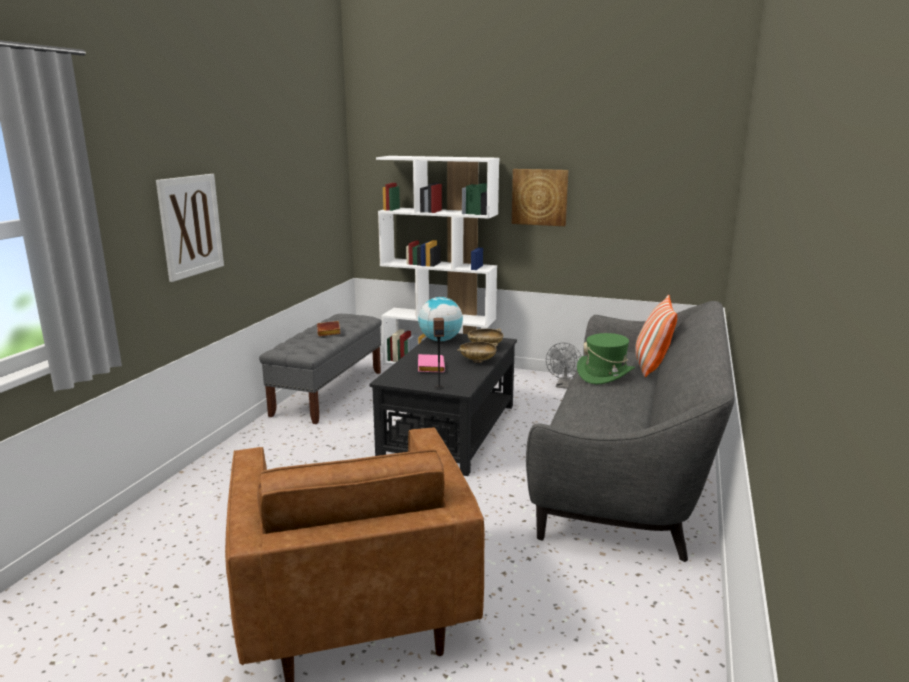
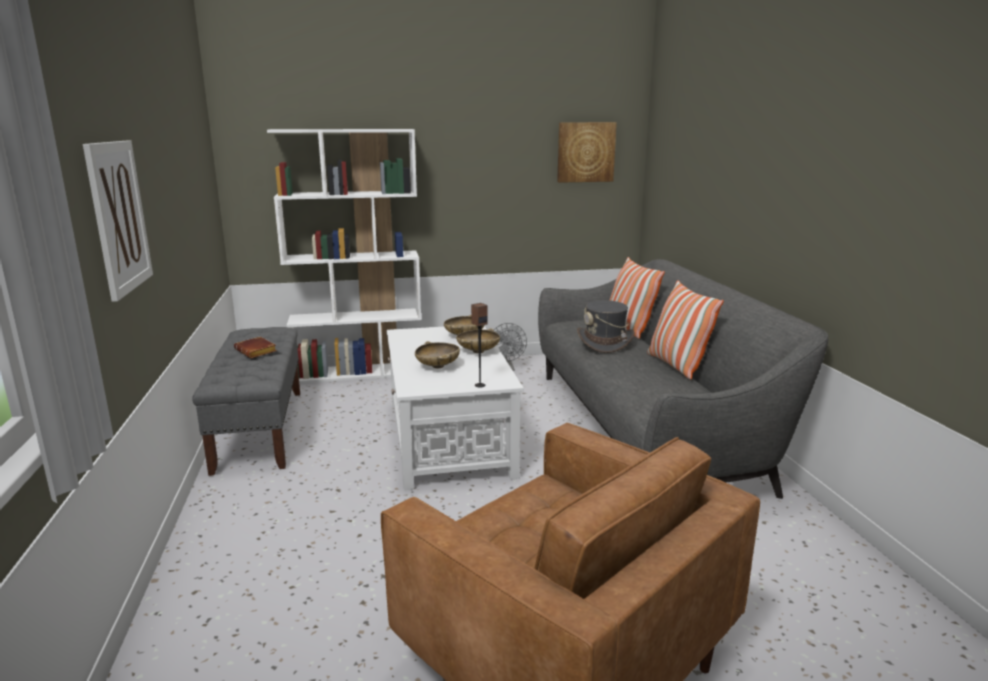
camera: 30 degrees left, 0 degrees up
black coffee table [369,333,517,476] -> white coffee table [387,326,524,490]
globe [418,297,463,341] -> none
pink book [418,354,445,373] -> beige bowl [415,341,460,368]
picture [512,169,568,226] -> picture moved to [557,122,617,183]
green hat [577,333,635,384] -> grey hat [577,300,635,353]
none -> pillow [647,280,724,380]

